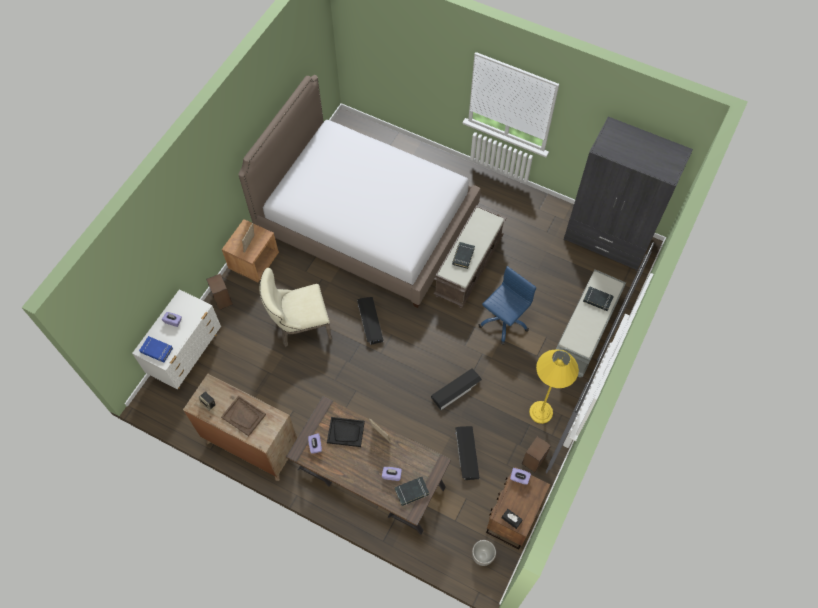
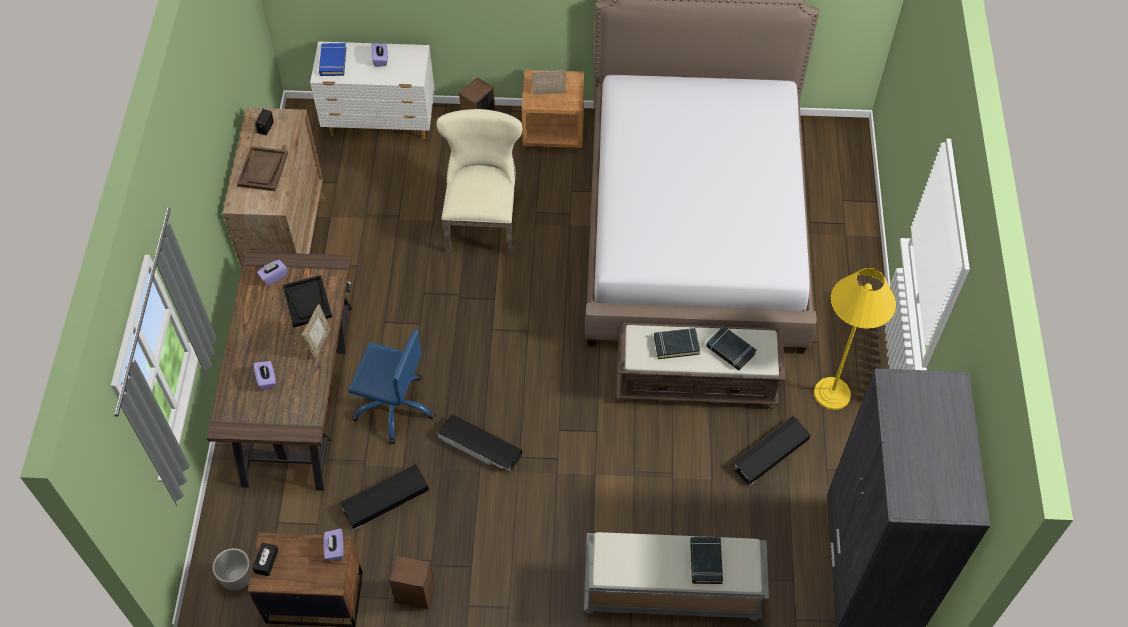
camera: 65 degrees right, 5 degrees down
beige chair [260,268,332,347] -> beige chair turned 45 degrees clockwise [436,109,523,256]
black storage box [357,297,384,345] -> black storage box moved to [732,416,810,486]
black book [395,477,429,506] -> black book moved to [706,326,756,371]
blue office chair [479,266,536,344] -> blue office chair moved to [348,329,435,444]
yellow floor lamp [529,349,579,424] -> yellow floor lamp moved to [814,268,896,410]

